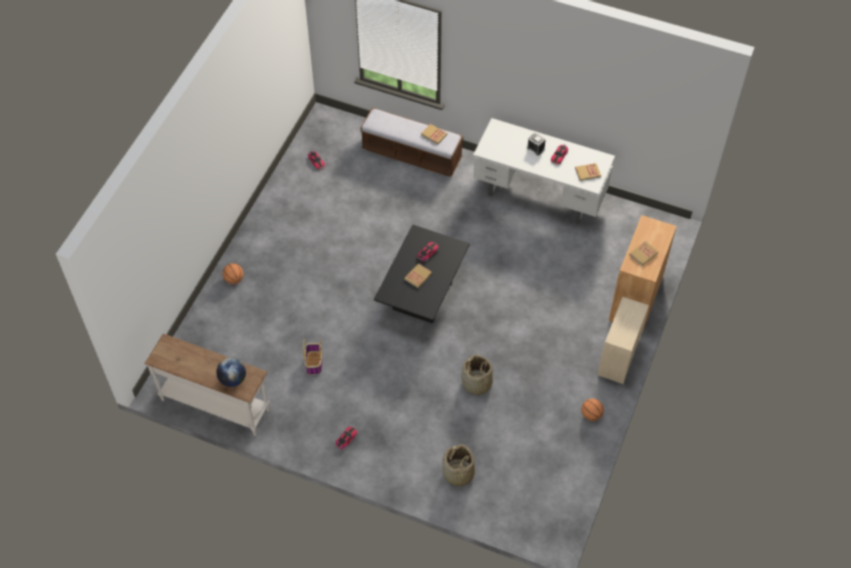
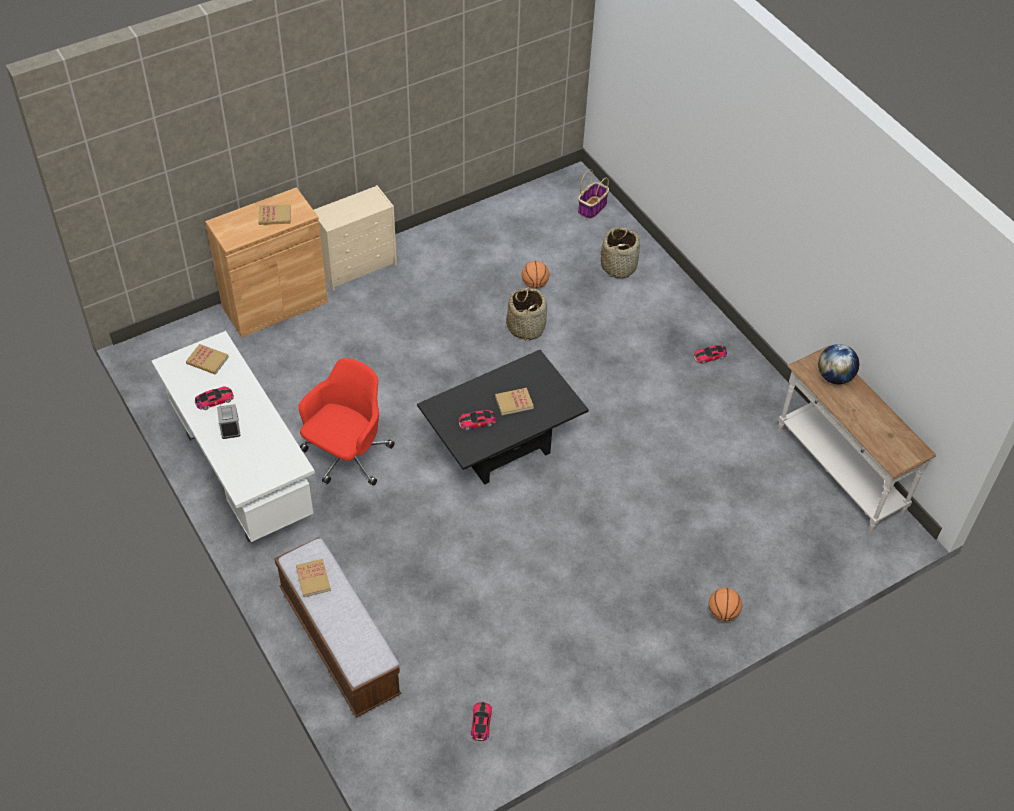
camera: 145 degrees left, 5 degrees down
basket [303,340,322,375] -> basket moved to [578,169,609,219]
basketball [581,399,604,421] -> basketball moved to [522,261,549,289]
none -> red office chair [298,358,395,486]

